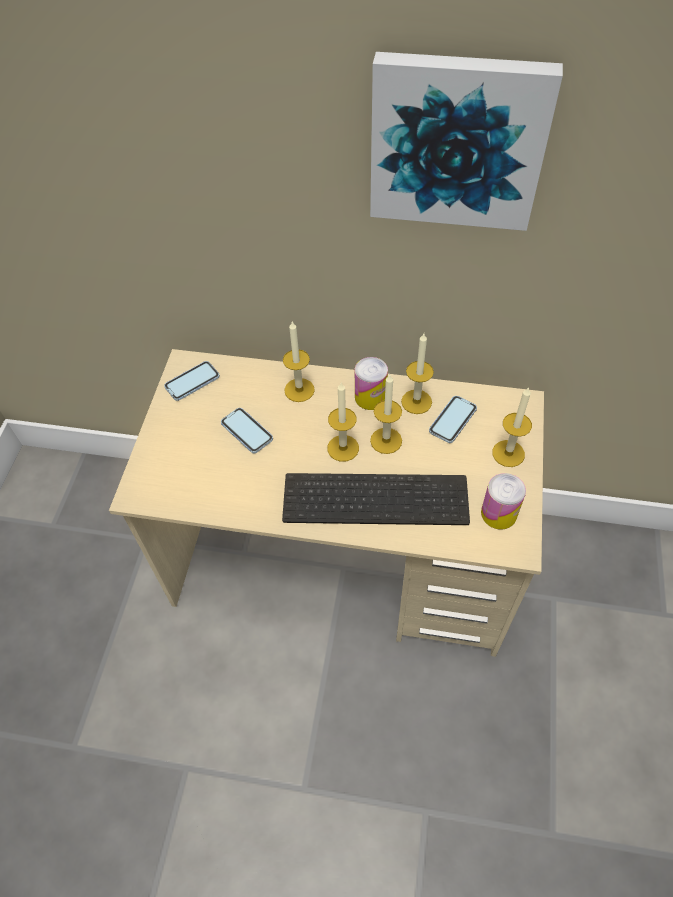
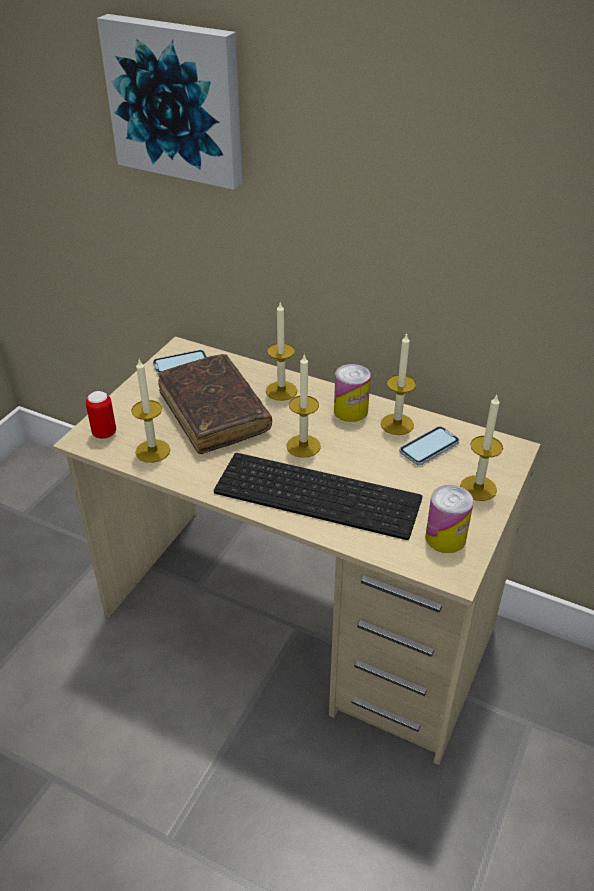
camera: 15 degrees right, 15 degrees down
phone [221,408,273,453] -> brown book [158,354,272,454]
picture [370,52,563,231] -> picture moved to [97,14,242,190]
candle [370,375,402,454] -> candle moved to [131,360,170,463]
none -> can [86,391,116,439]

